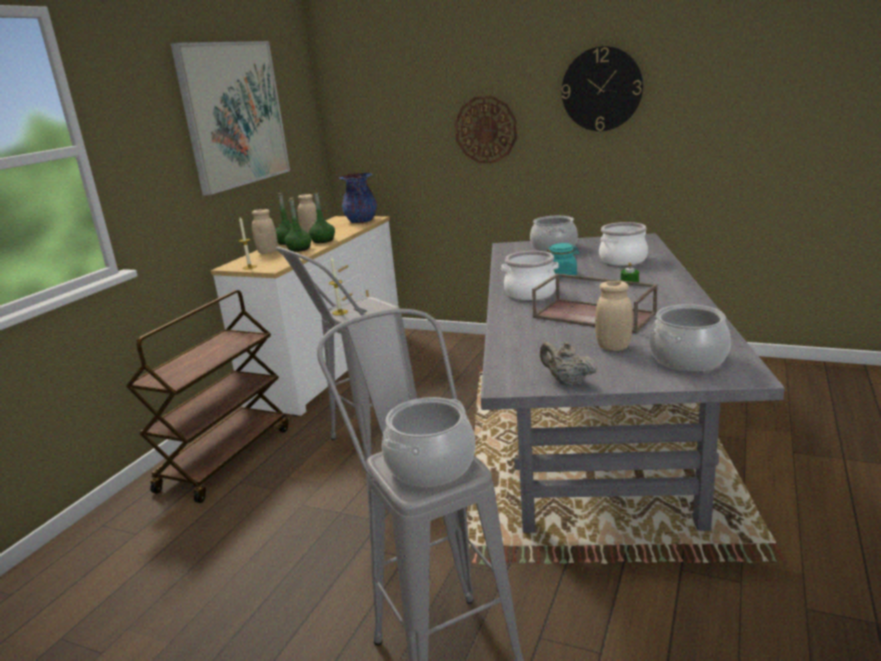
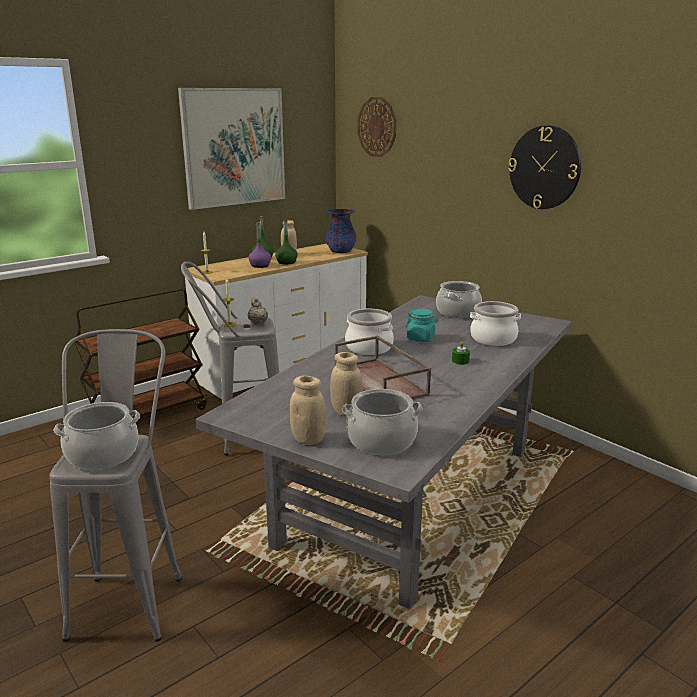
camera: 25 degrees right, 0 degrees up
beige jar [252,209,278,254] -> beige jar moved to [290,376,326,445]
green bottle [284,198,312,252] -> purple bottle [248,222,271,268]
wall clock [455,96,517,163] -> wall clock moved to [357,97,396,157]
beige teapot [540,342,597,387] -> beige teapot moved to [248,298,268,325]

